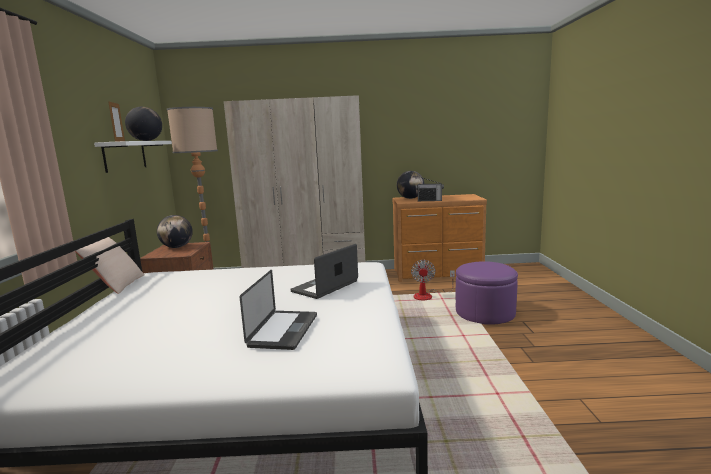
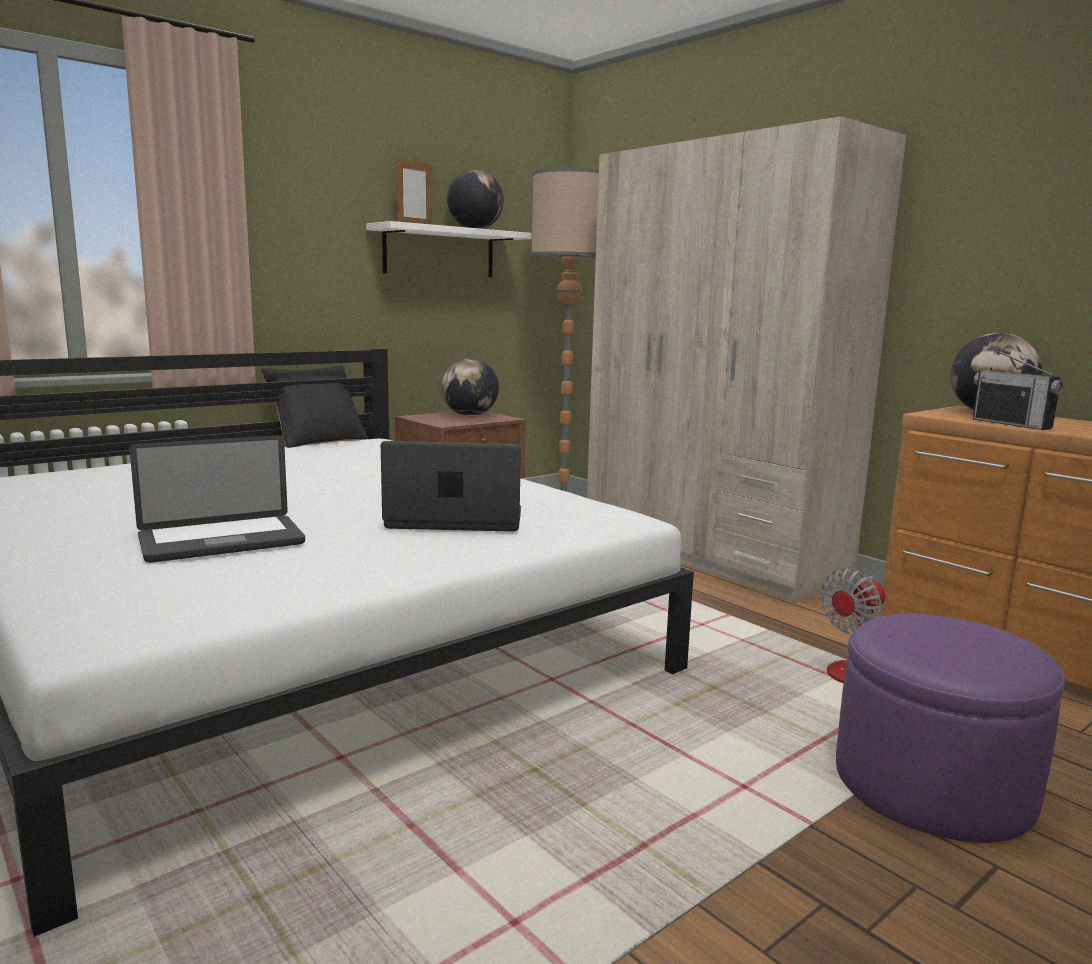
camera: 50 degrees right, 0 degrees up
beige pillow [75,237,145,294] -> black pillow [261,365,369,448]

